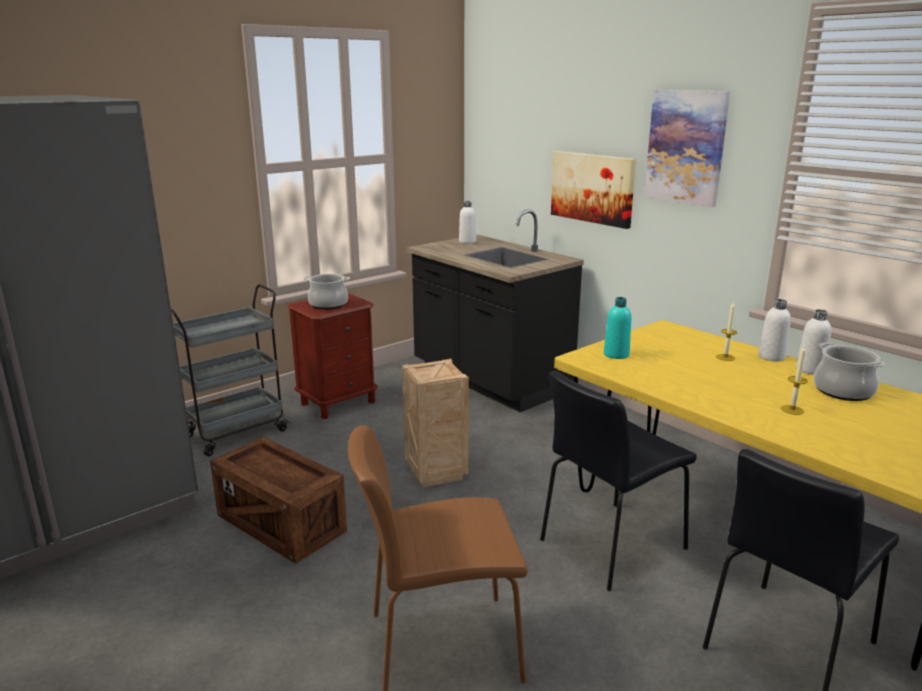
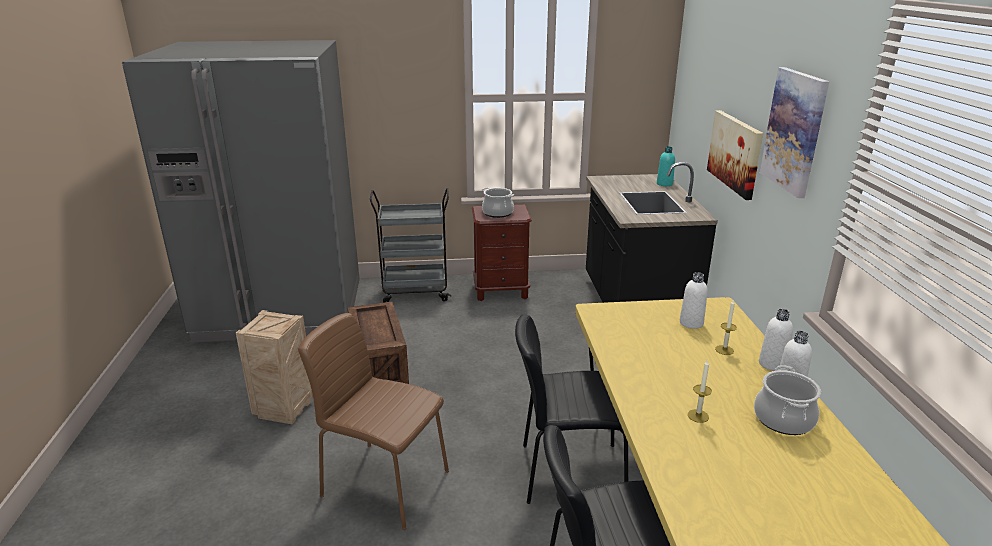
camera: 35 degrees right, 5 degrees up
crate [402,359,469,487] -> crate moved to [236,310,313,424]
white bottle [459,201,476,244] -> white bottle moved to [680,272,708,329]
turquoise bottle [604,297,632,359] -> turquoise bottle moved to [657,146,675,186]

